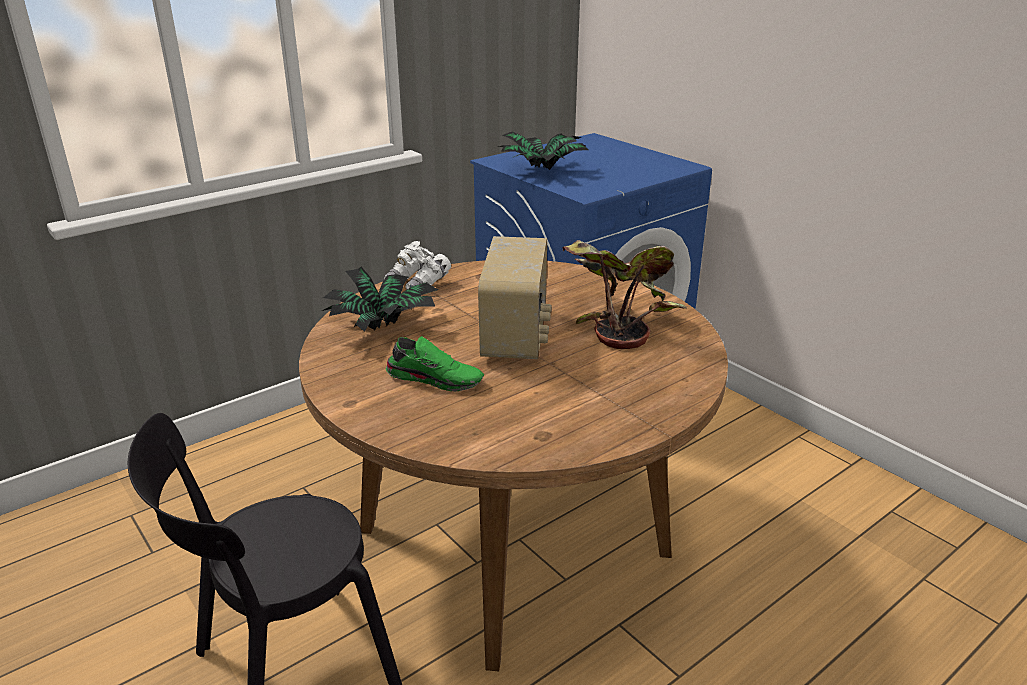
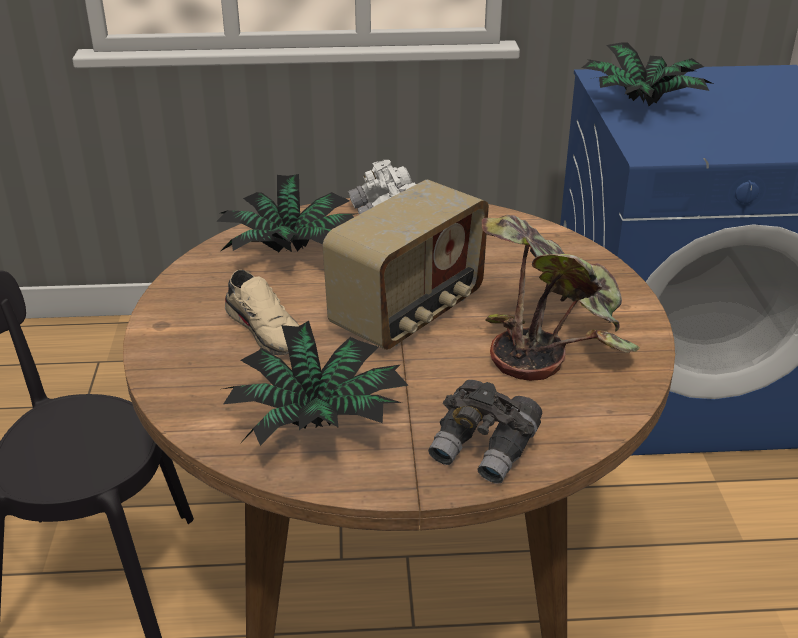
camera: 35 degrees right, 5 degrees up
green shoe [386,336,484,391] -> beige shoe [225,270,300,356]
none -> potted plant [223,321,409,446]
none -> grey binoculars [428,380,542,484]

